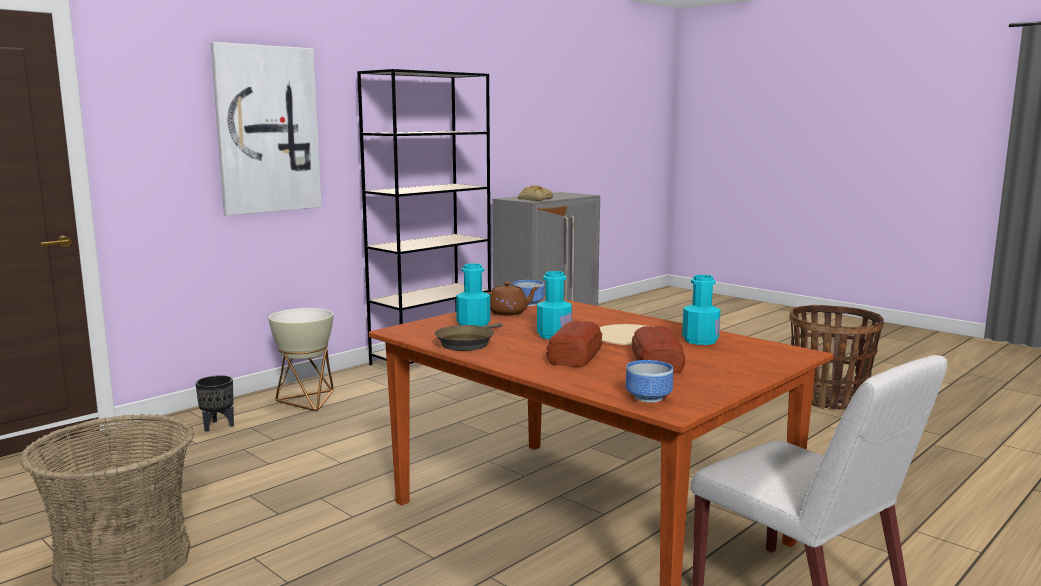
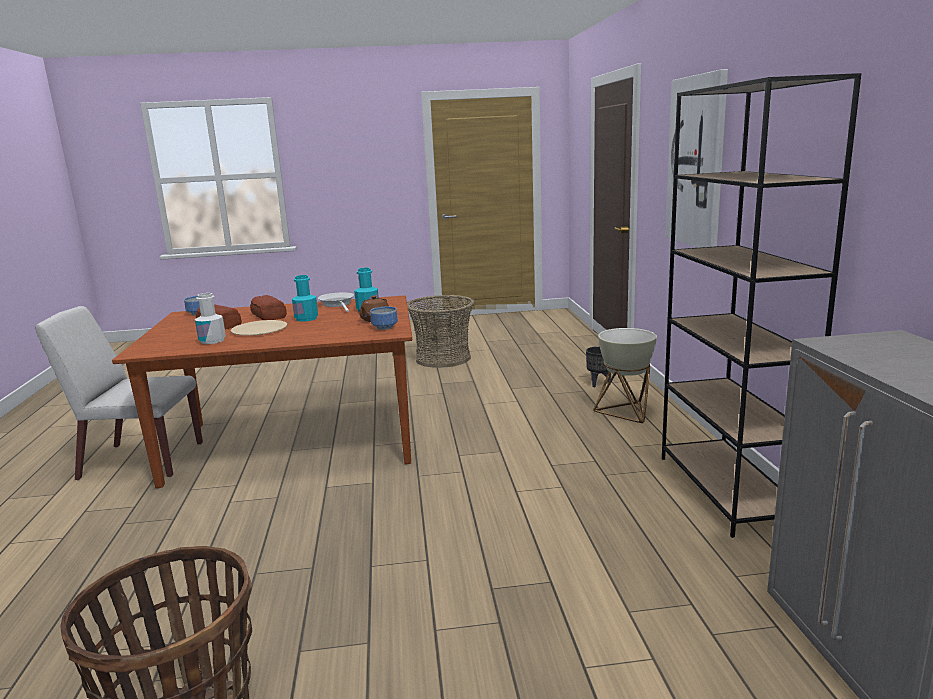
camera: 130 degrees right, 5 degrees up
brown frying pan [434,323,503,351] -> white frying pan [318,293,354,312]
bread [518,186,553,201] -> none
turquoise bottle [682,275,721,345] -> white bottle [195,293,226,344]

